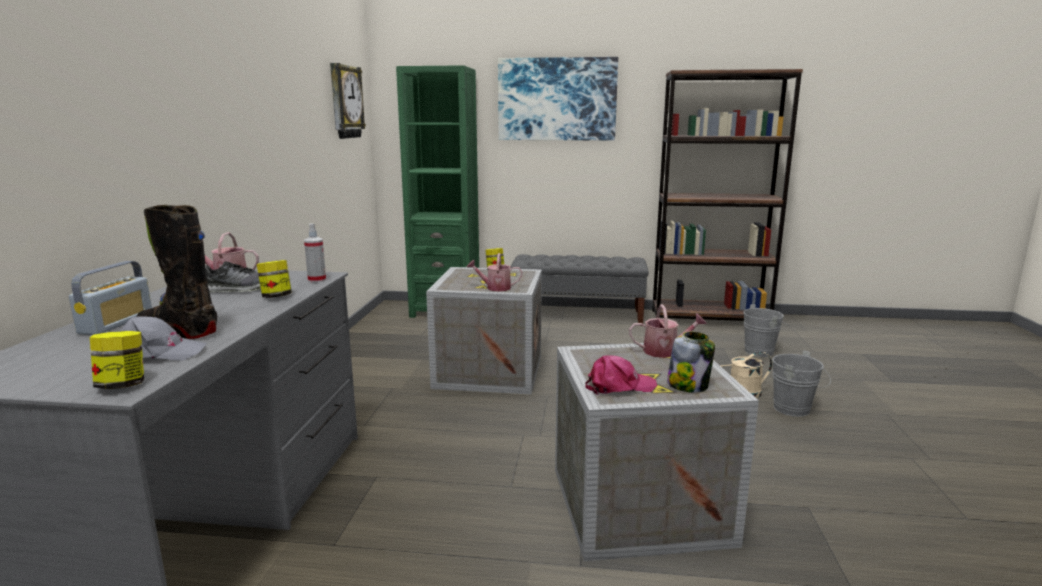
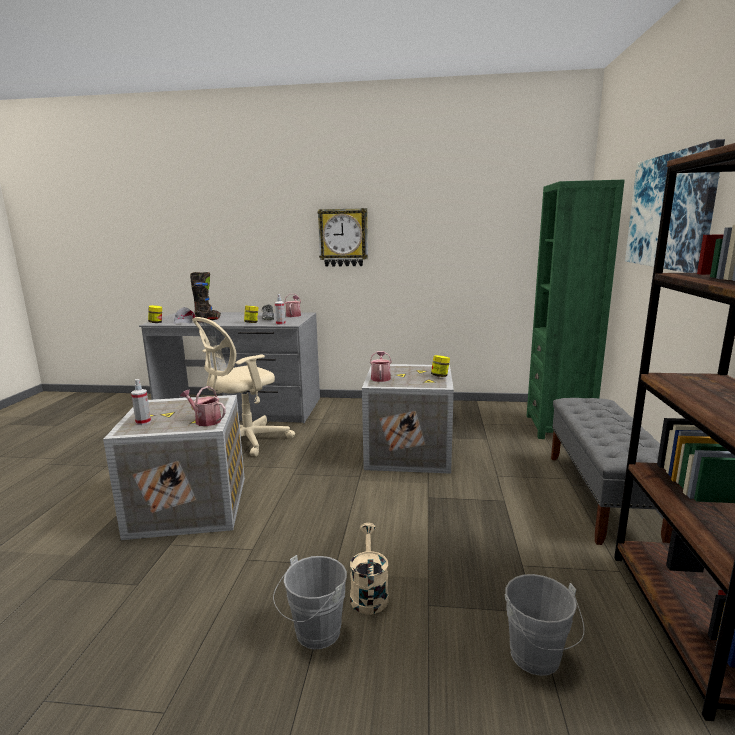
camera: 90 degrees right, 0 degrees up
radio [69,261,152,335] -> none
wall clock [330,63,366,139] -> wall clock moved to [317,208,368,267]
pink cap [585,355,657,395] -> none
watering can [629,304,707,358] -> watering can turned 120 degrees clockwise [180,386,226,426]
jar [667,332,715,392] -> spray bottle [131,379,151,425]
none -> beige office chair [192,317,295,457]

